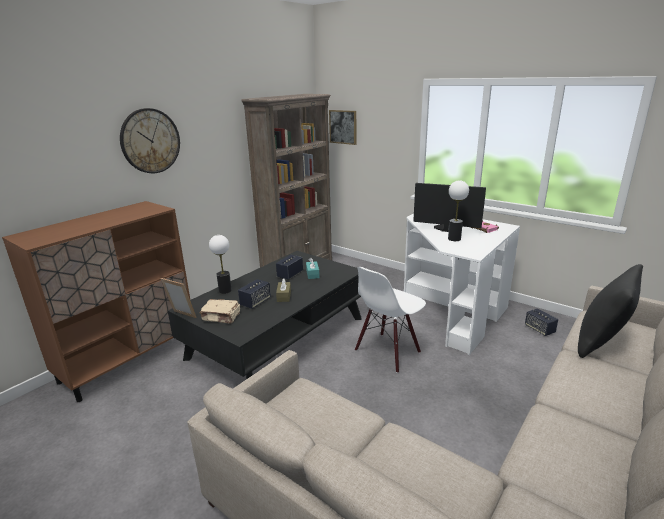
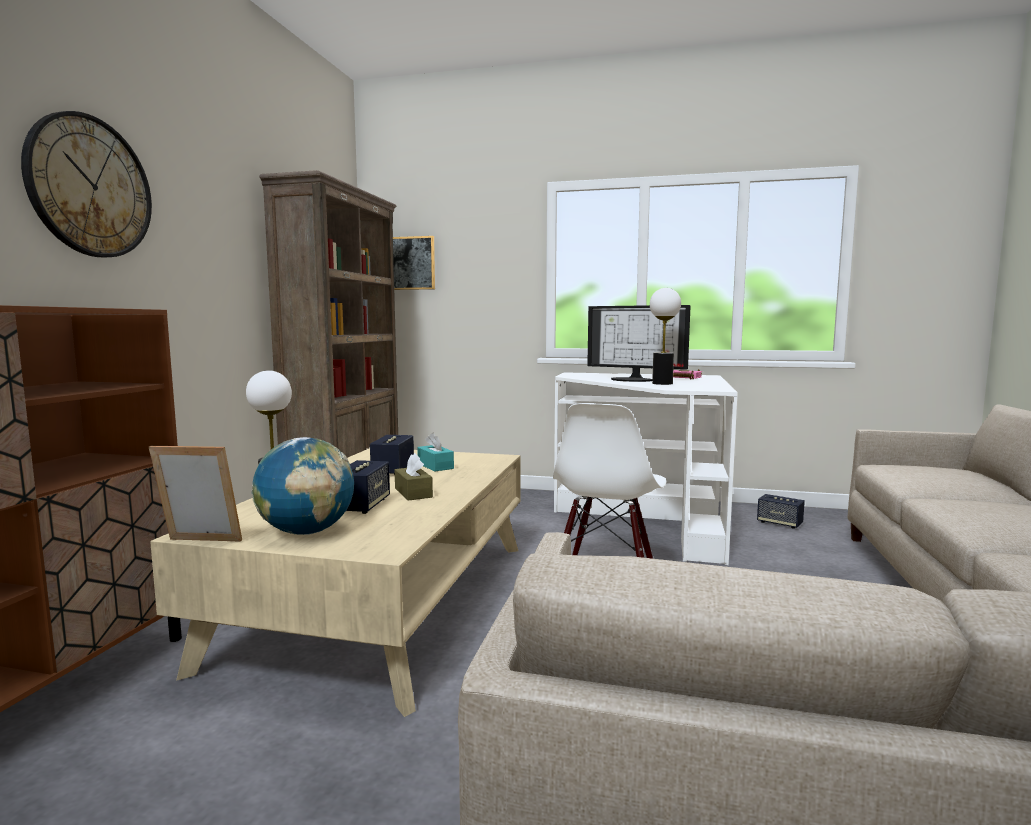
camera: 25 degrees left, 15 degrees down
black coffee table [168,251,361,379] -> beige coffee table [150,448,520,717]
beige book [199,299,240,324] -> globe [251,437,354,535]
monitor [413,183,486,232] -> monitor turned 150 degrees counterclockwise [587,305,691,382]
black pillow [578,264,643,358] -> none

